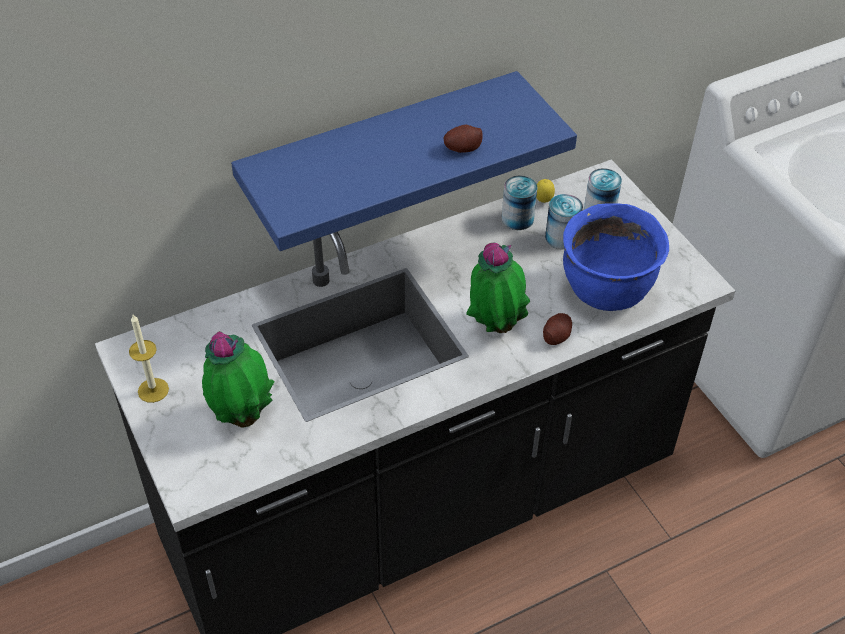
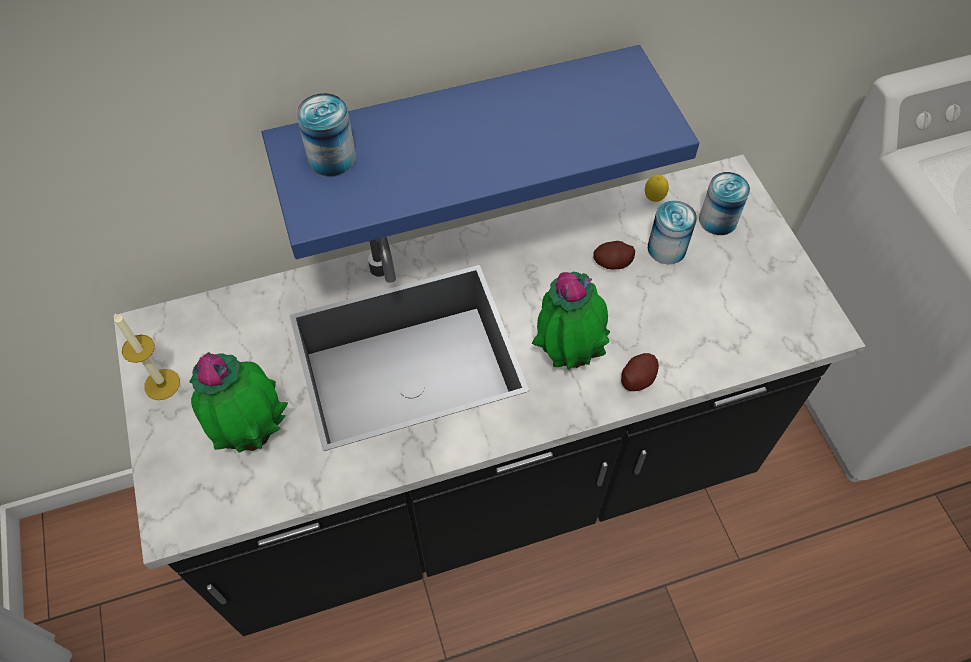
camera: 10 degrees right, 10 degrees up
potato [444,125,483,153] -> potato moved to [593,241,635,269]
can [502,176,537,230] -> can moved to [296,93,356,177]
blue cooking pot [563,203,669,311] -> none

